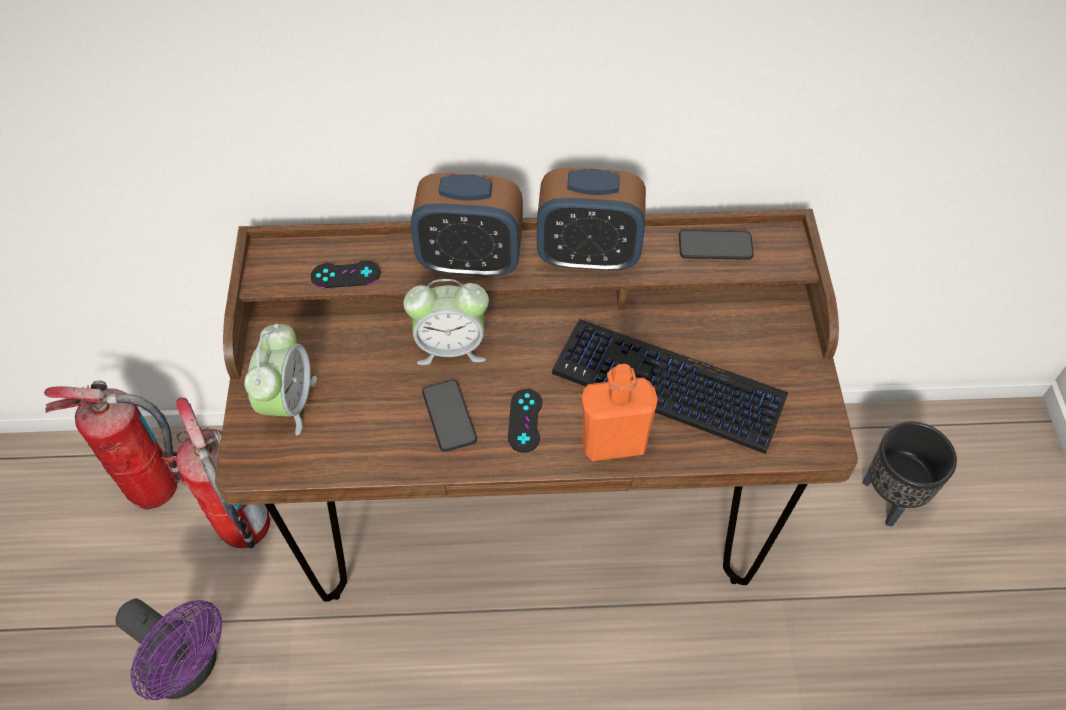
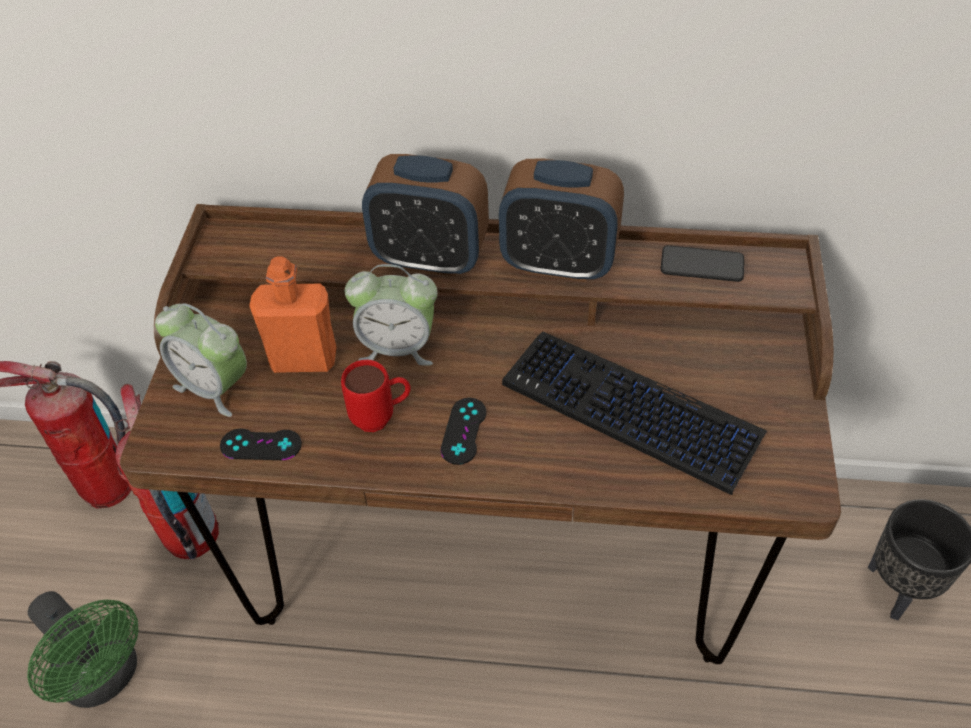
camera: 10 degrees right, 5 degrees down
purple fan [115,599,222,700] -> green fan [27,591,138,708]
alarm clock [244,323,317,435] -> alarm clock turned 105 degrees clockwise [155,303,247,417]
black game controller [311,260,381,288] -> black game controller moved to [220,428,302,460]
phone [422,380,477,452] -> red mug [341,360,411,432]
orange bottle [582,364,658,461] -> orange bottle moved to [249,257,336,373]

